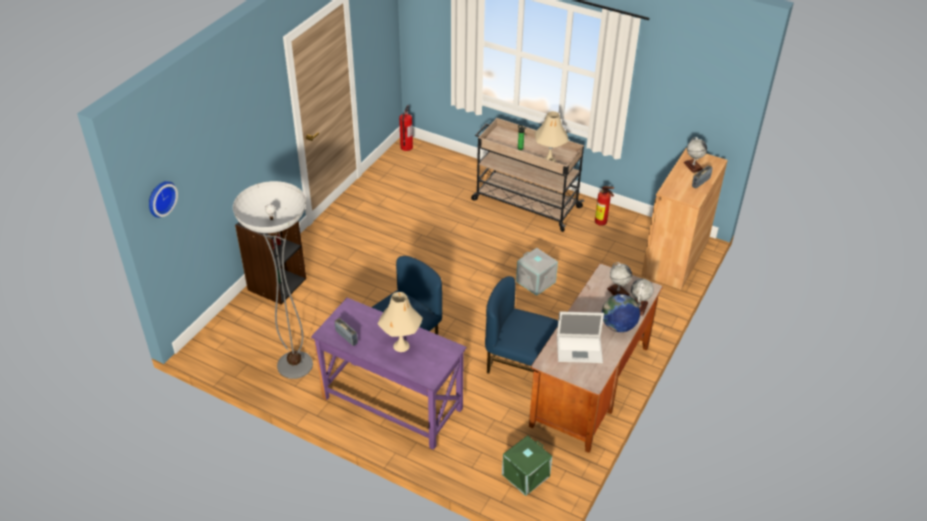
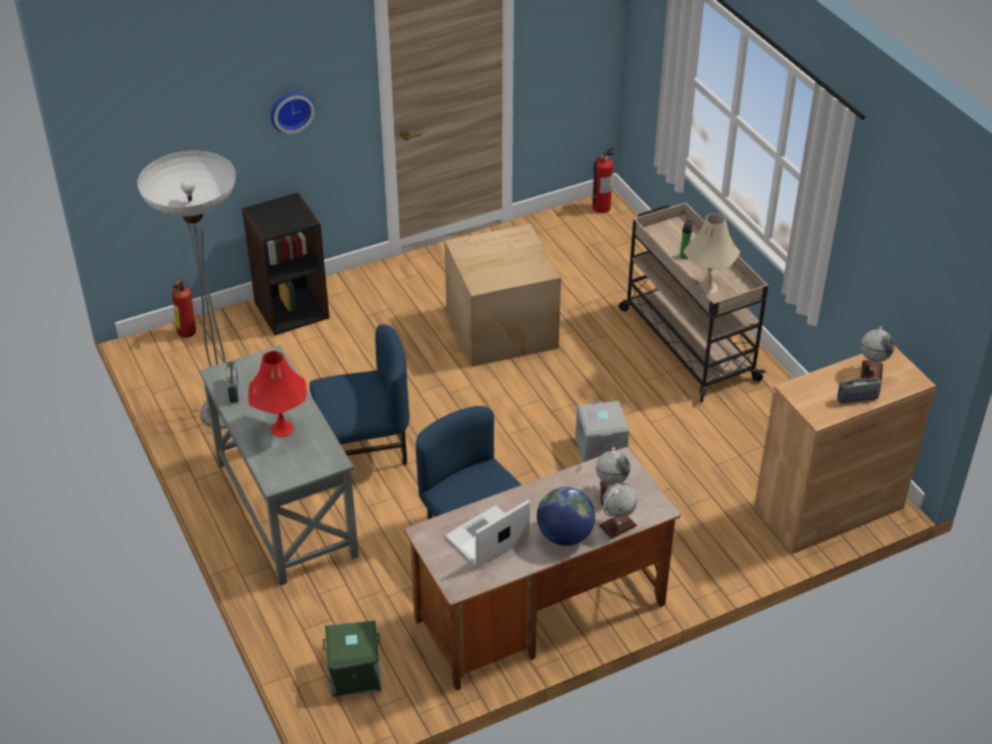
camera: 35 degrees right, 0 degrees up
wall clock [149,181,178,218] -> wall clock moved to [271,92,315,134]
purple desk [311,298,467,450] -> grey desk [199,345,359,585]
beige table lamp [378,292,423,352] -> red table lamp [248,351,306,437]
laptop [557,311,604,363] -> laptop turned 105 degrees clockwise [445,500,530,567]
fire extinguisher [595,186,614,226] -> fire extinguisher moved to [172,279,196,338]
none -> cardboard box [444,224,561,367]

